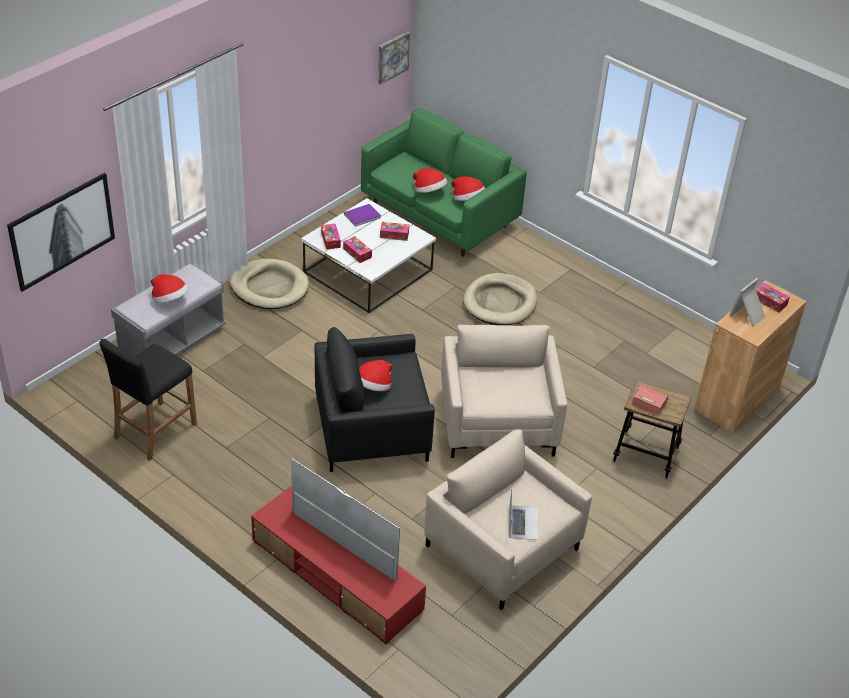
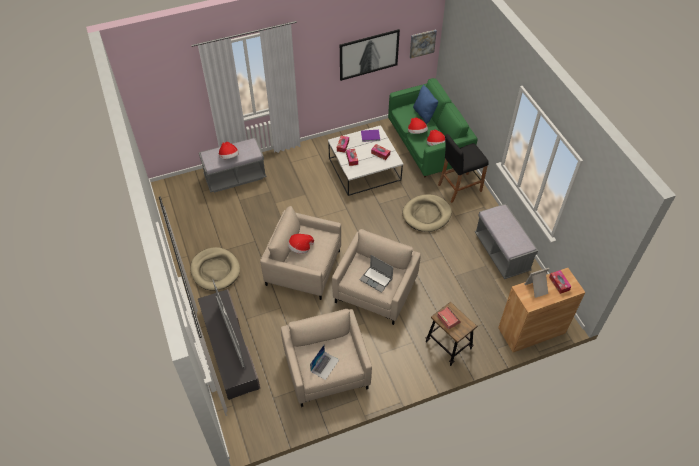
camera: 30 degrees right, 10 degrees up
picture [7,173,115,292] -> picture moved to [340,29,400,81]
black stool [99,339,197,461] -> black stool moved to [438,134,489,203]
beige dog bed [230,259,309,309] -> beige dog bed moved to [190,247,240,290]
red tv stand [251,486,426,645] -> grey tv stand [198,289,260,400]
black armchair [315,327,435,472] -> beige armchair [260,206,341,300]
none -> laptop [359,255,393,293]
none -> blue pillow [413,85,438,124]
none -> grey bench [475,204,538,279]

